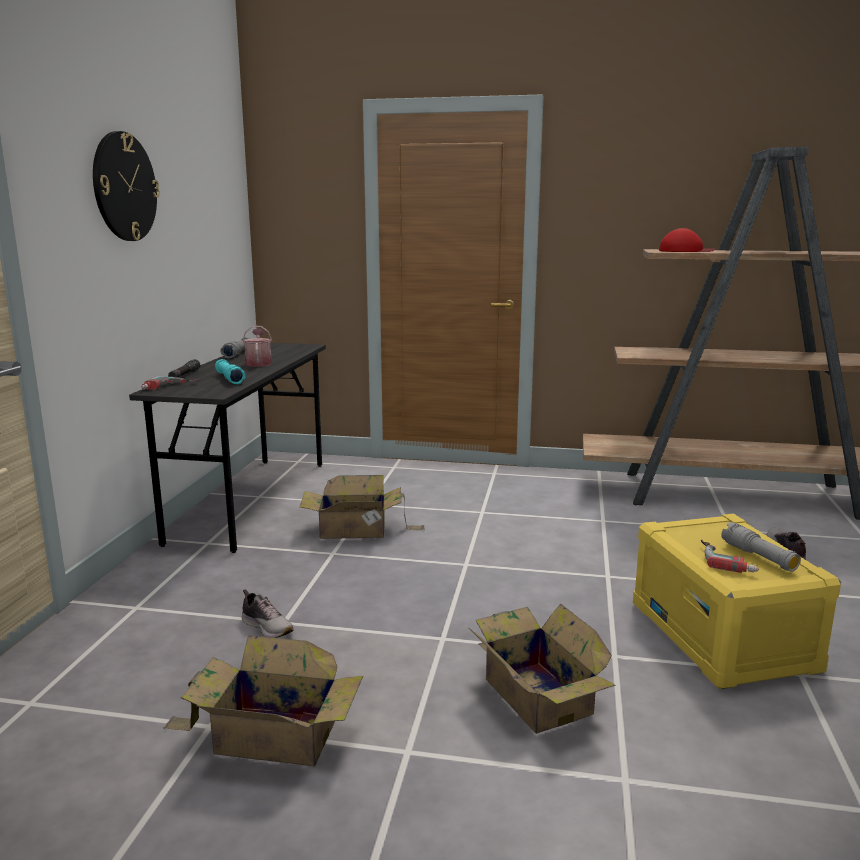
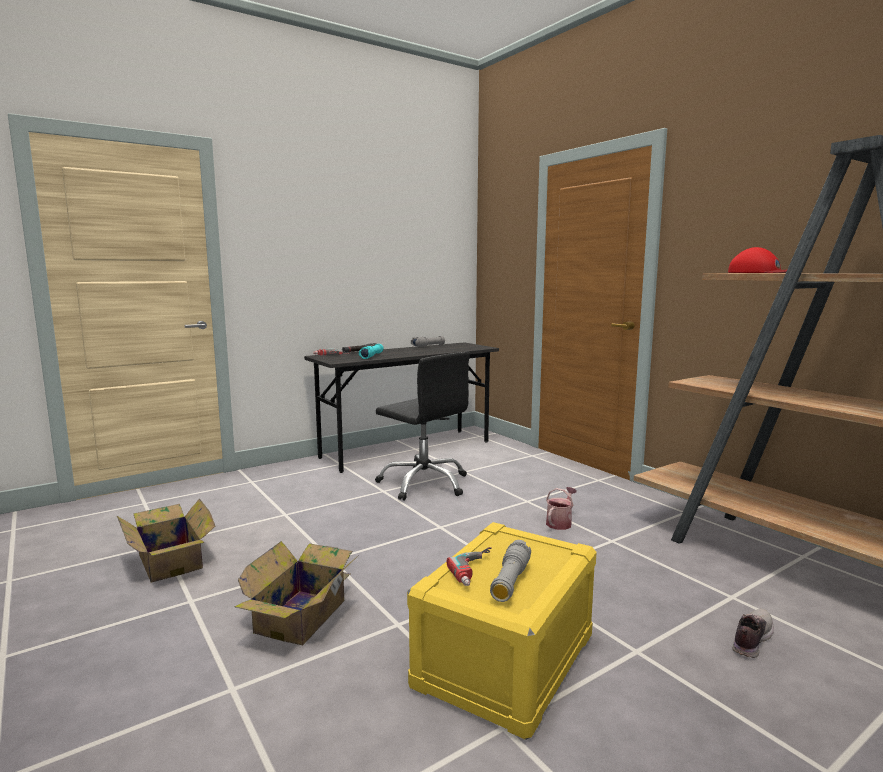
camera: 45 degrees right, 5 degrees down
wall clock [93,131,160,241] -> none
shoe [242,589,294,638] -> none
watering can [243,326,272,367] -> watering can moved to [546,487,577,530]
cardboard box [300,475,425,539] -> black office chair [375,352,470,501]

